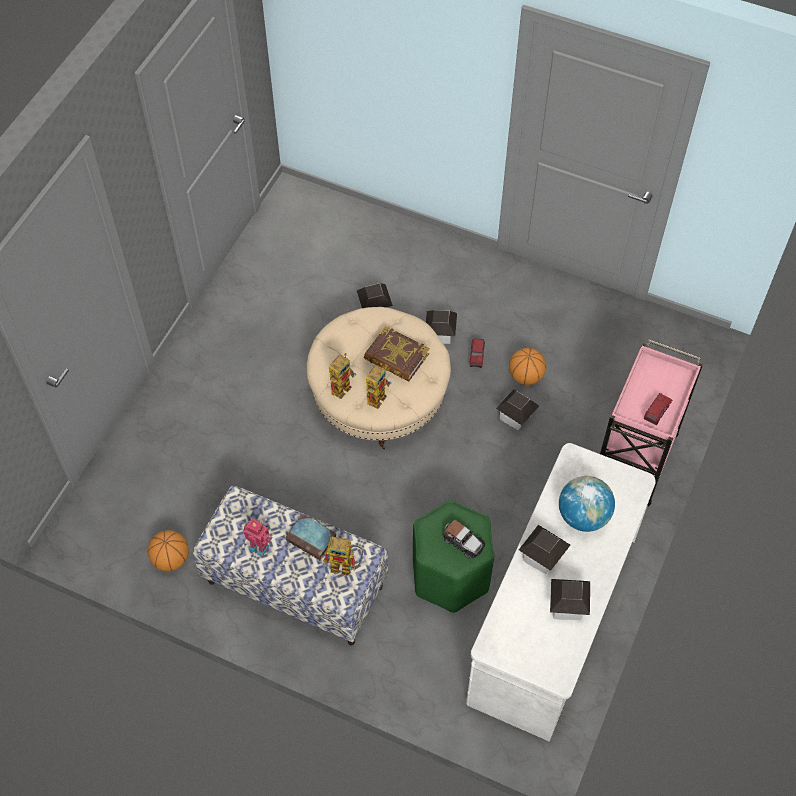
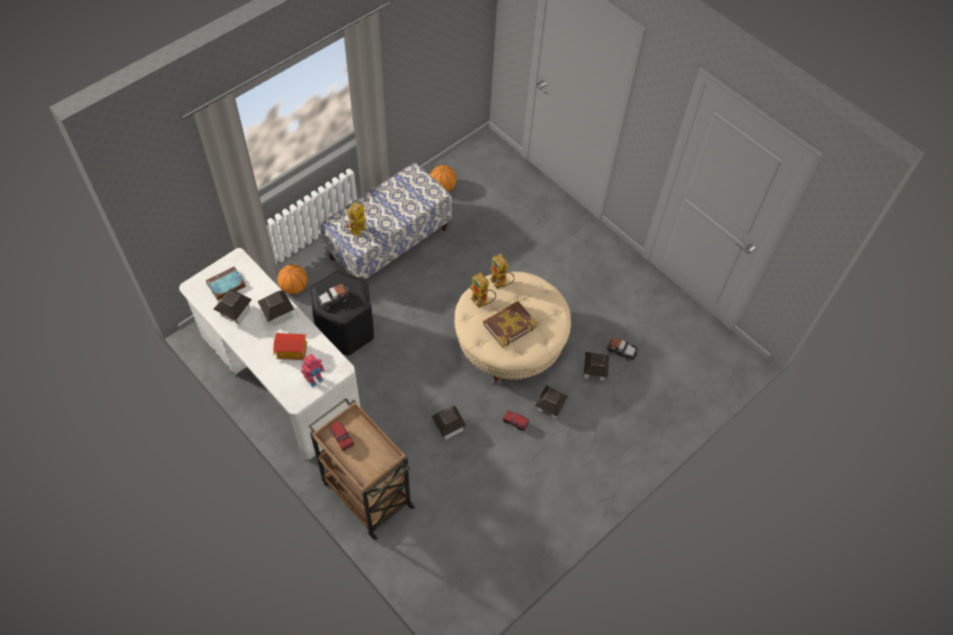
camera: 110 degrees right, 0 degrees up
toy robot [243,518,272,557] -> toy robot moved to [301,354,325,387]
book [286,514,337,560] -> book moved to [206,267,246,301]
green stool [413,500,494,613] -> black stool [310,270,374,356]
basketball [509,348,546,385] -> basketball moved to [278,264,308,294]
globe [559,476,615,532] -> toy house [273,333,307,360]
pink cart [600,339,703,506] -> brown cart [309,398,415,540]
none -> toy car [607,337,637,361]

